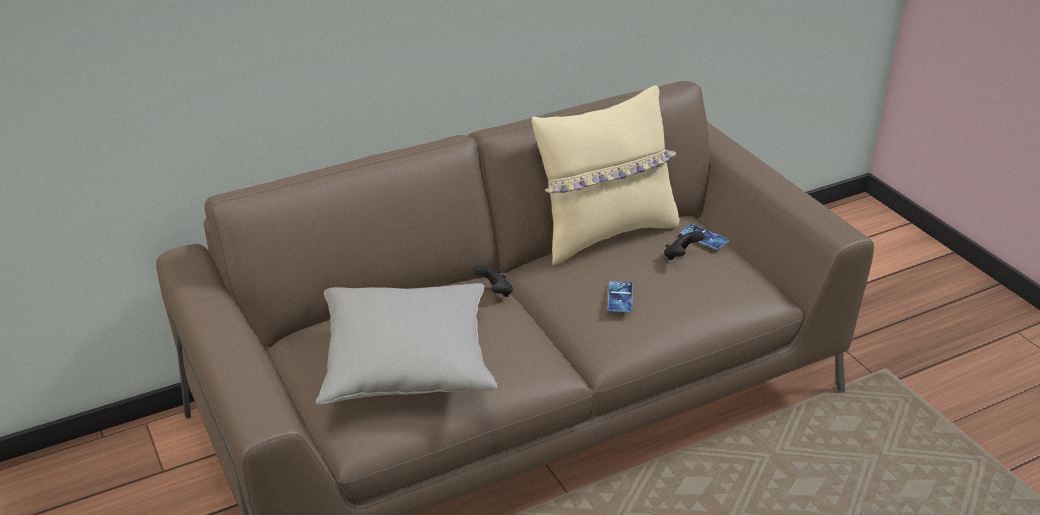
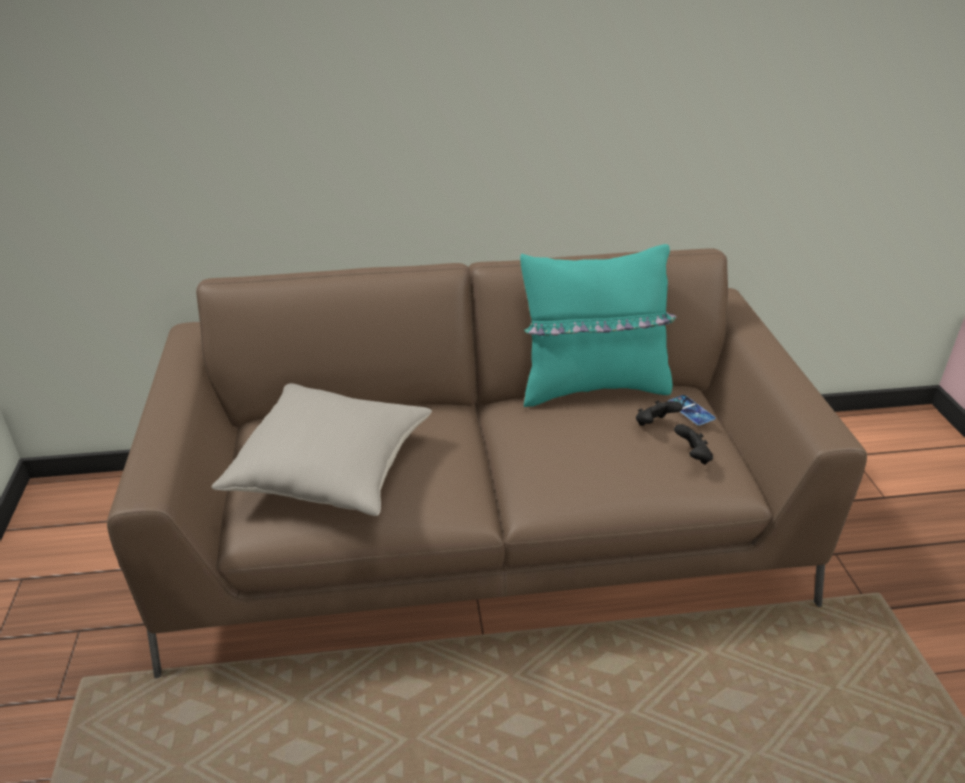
camera: 20 degrees right, 0 degrees up
black game controller [473,265,513,297] -> black game controller moved to [674,424,713,465]
beige pillow [532,85,679,266] -> turquoise pillow [520,244,677,407]
phone [608,281,633,312] -> none

